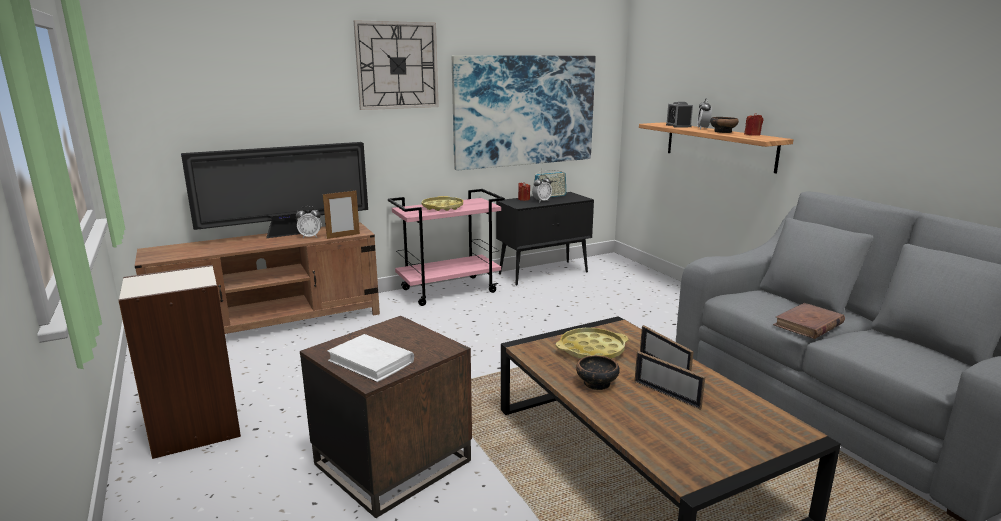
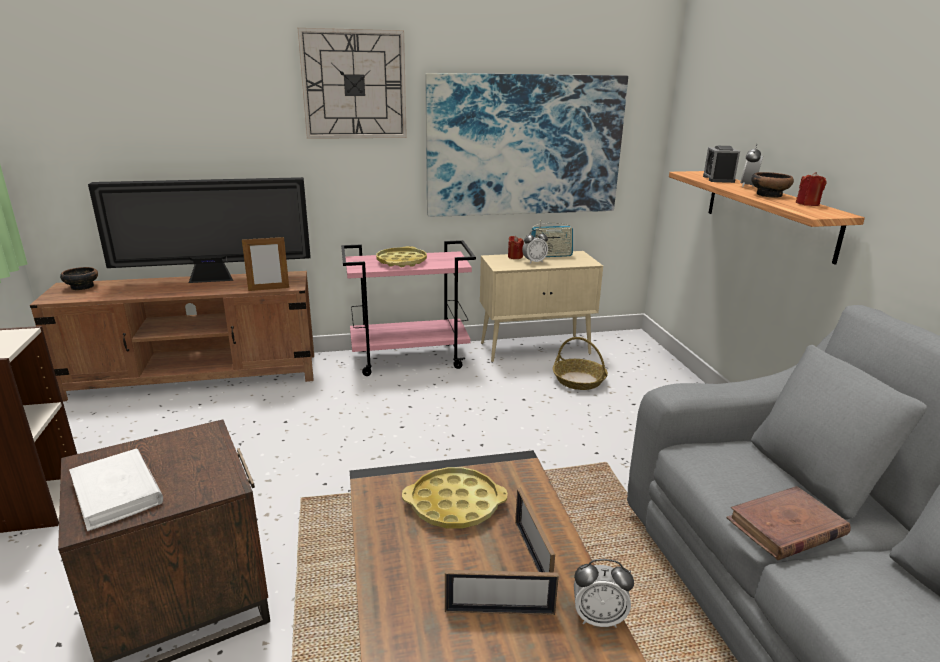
camera: 15 degrees right, 5 degrees up
alarm clock [296,206,321,238] -> alarm clock moved to [574,559,634,628]
black cabinet [496,192,594,286] -> beige cabinet [480,251,603,362]
bowl [576,355,620,390] -> bowl moved to [60,267,98,290]
picture frame [635,351,705,409] -> picture frame turned 60 degrees counterclockwise [445,570,559,615]
none -> basket [553,337,608,390]

